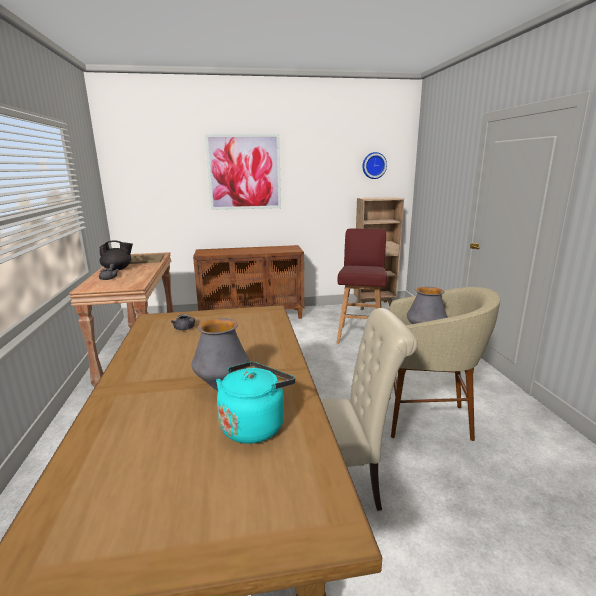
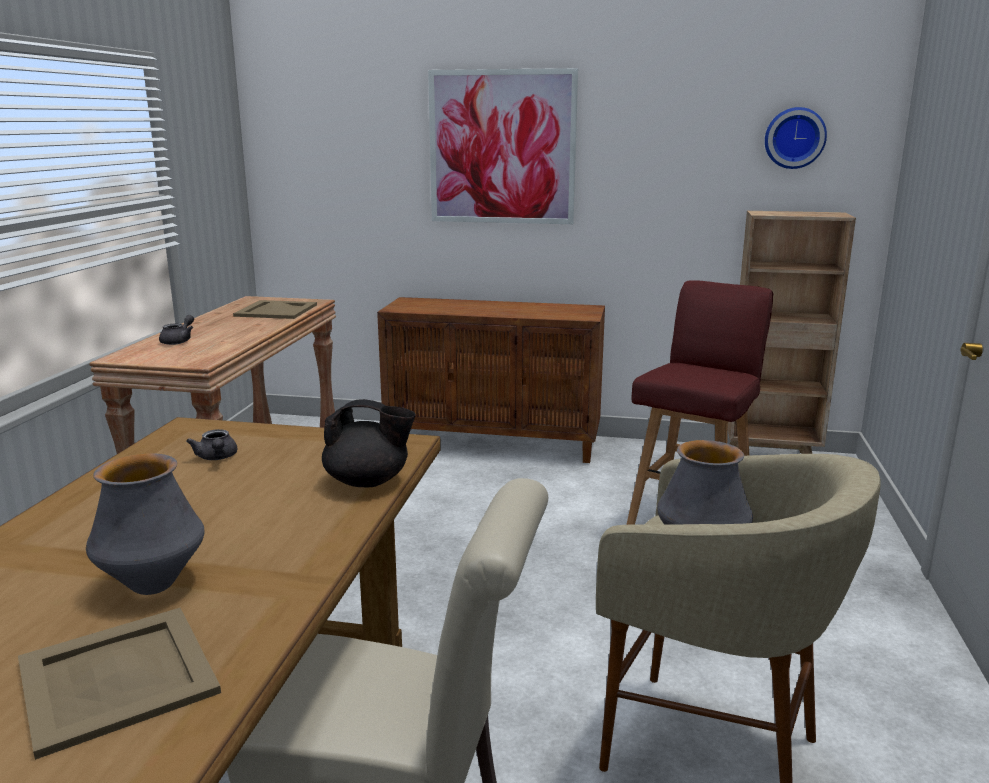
camera: 20 degrees right, 0 degrees up
black teapot [100,240,133,270] -> black teapot moved to [322,399,416,487]
turquoise kettle [216,362,295,444] -> beige tray [18,608,221,760]

